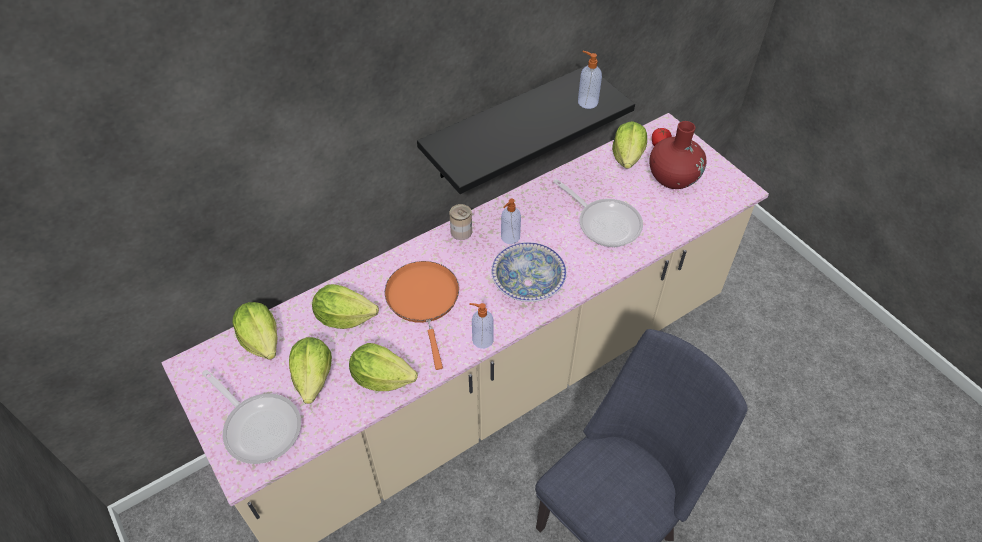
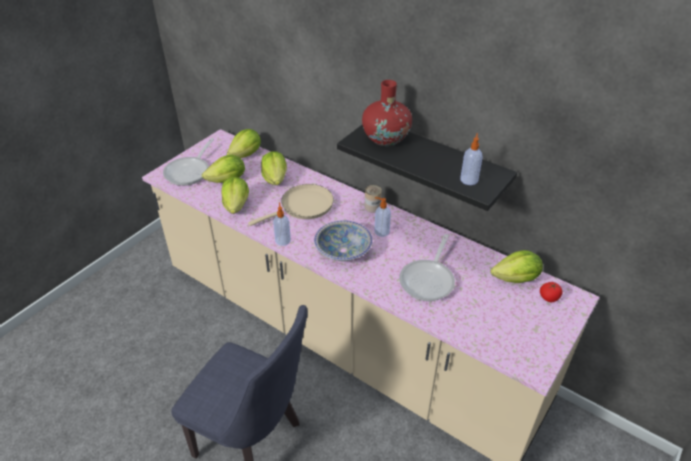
camera: 70 degrees right, 10 degrees down
orange frying pan [385,261,459,370] -> beige frying pan [248,184,334,226]
red vase [649,121,707,189] -> red vase moved to [362,80,412,146]

